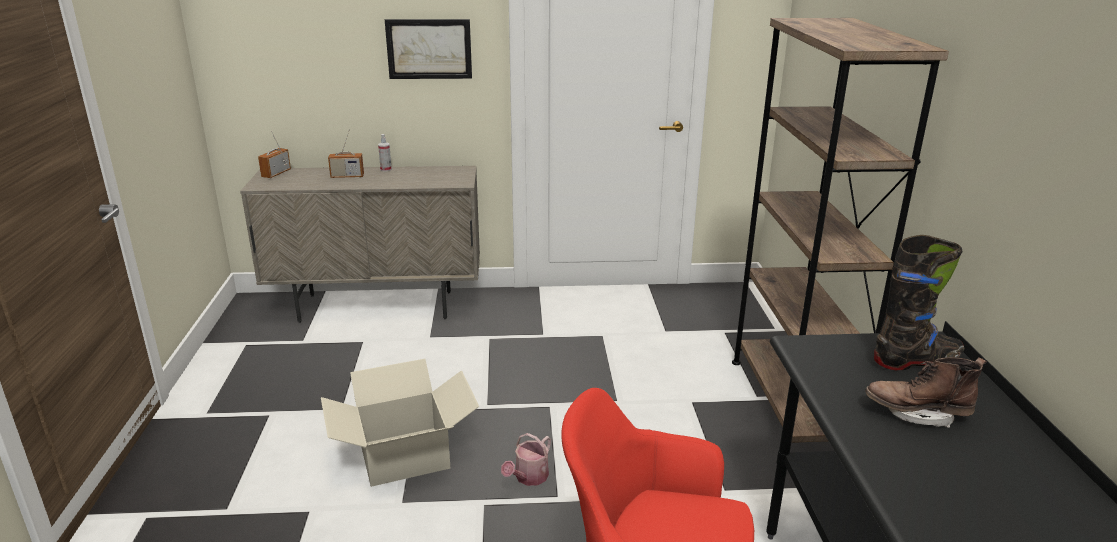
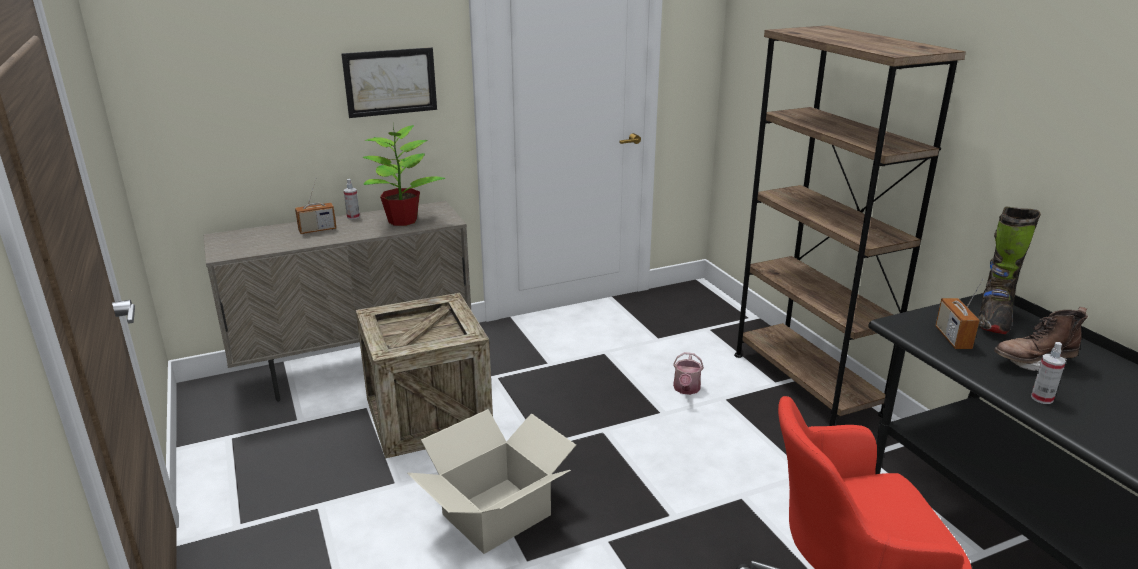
camera: 20 degrees left, 0 degrees up
radio [258,131,291,178] -> radio moved to [935,279,983,349]
watering can [501,433,551,486] -> watering can moved to [673,352,704,395]
black boot [874,235,965,370] -> black boot turned 150 degrees clockwise [978,207,1041,334]
none -> crate [356,293,493,459]
none -> potted plant [362,123,446,226]
none -> spray bottle [1031,342,1066,404]

